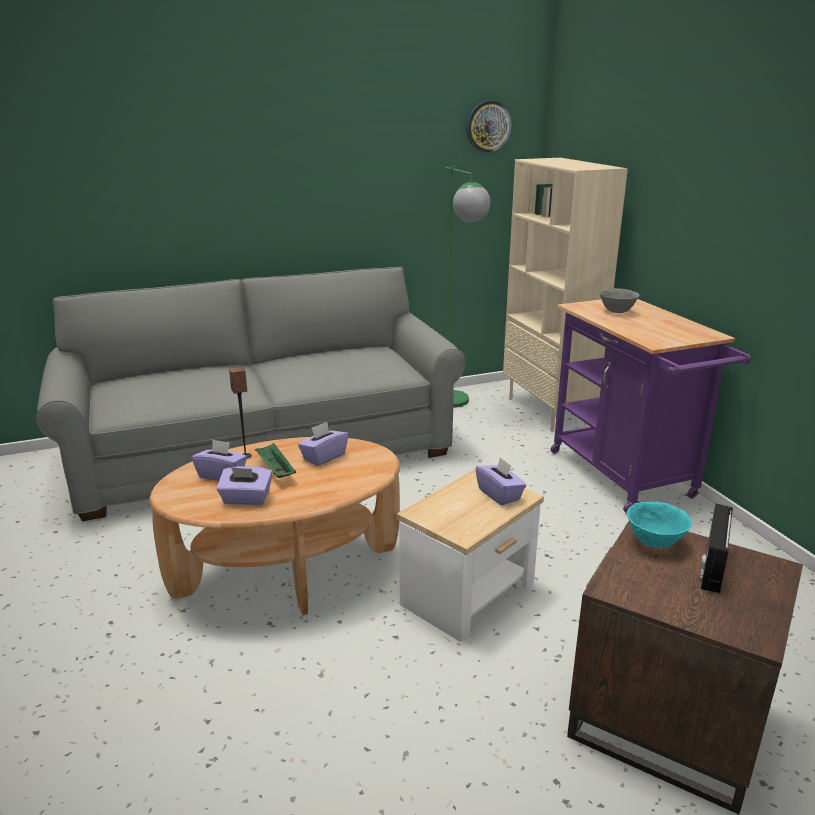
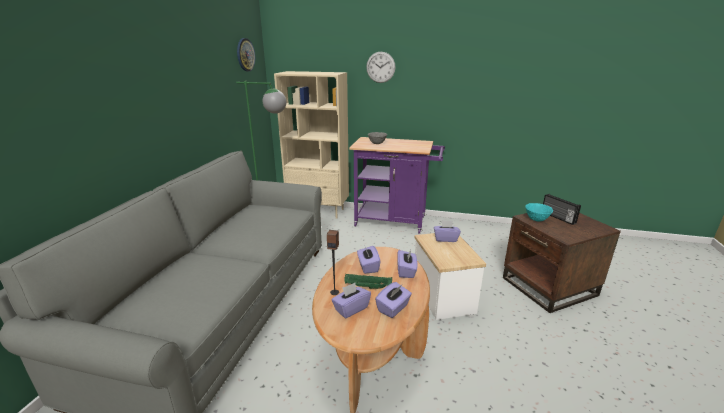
camera: 55 degrees left, 0 degrees up
none -> wall clock [366,52,395,83]
none -> purple tissue box [397,250,417,278]

